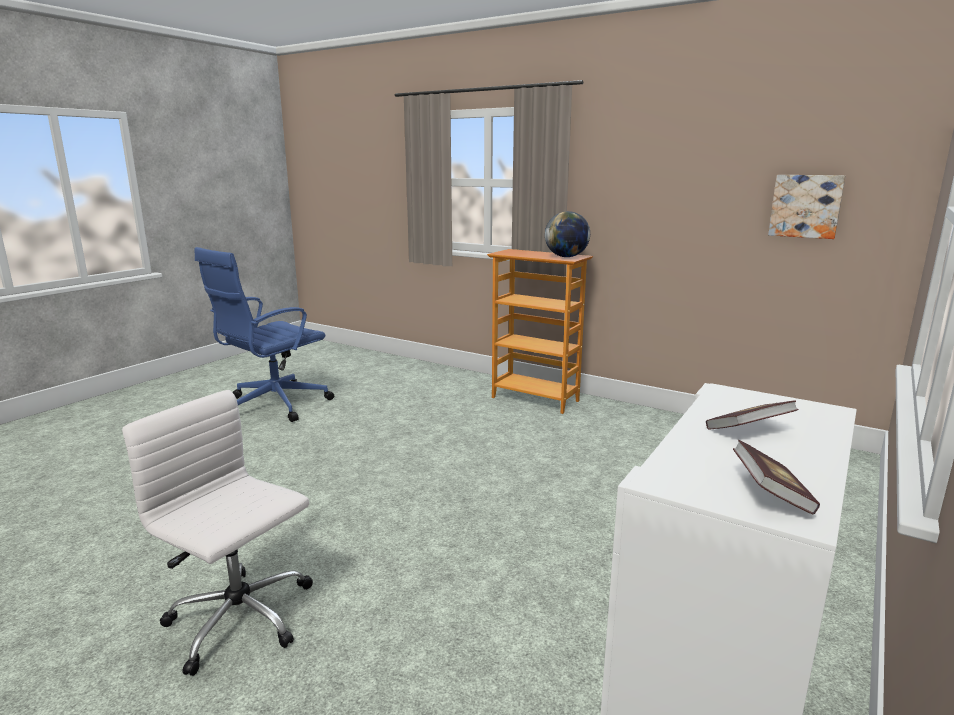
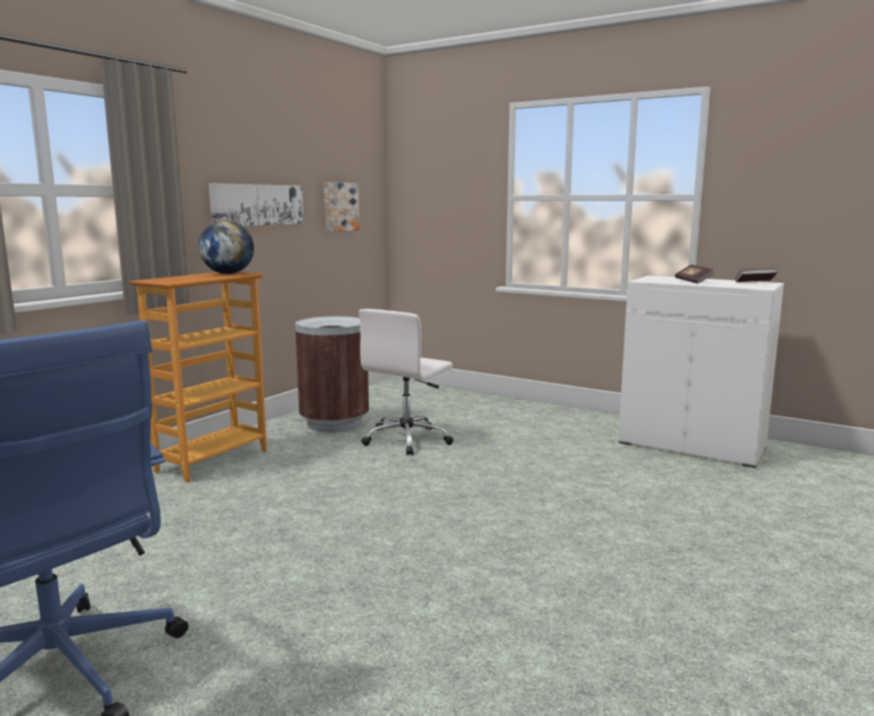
camera: 90 degrees left, 5 degrees down
white office chair [122,390,313,676] -> white office chair moved to [359,309,454,455]
none -> picture [209,183,304,226]
none -> brown trash can [295,316,369,432]

